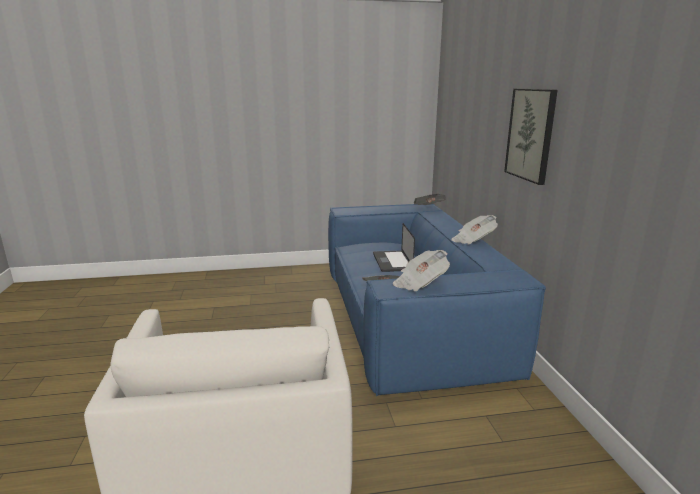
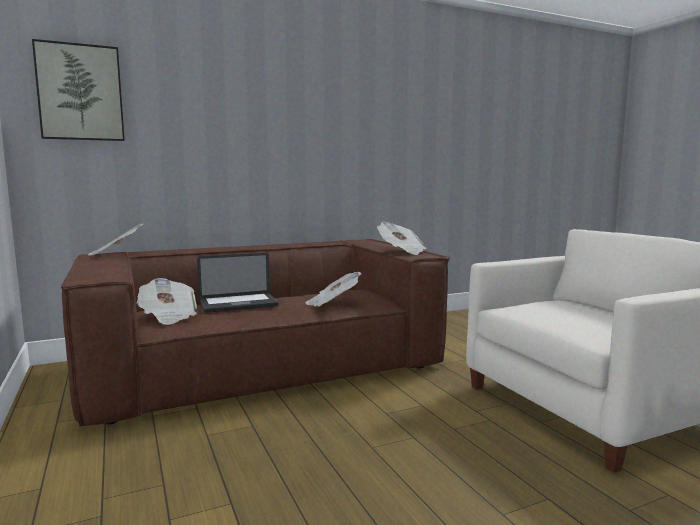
camera: 105 degrees left, 10 degrees down
blue sofa [328,204,546,397] -> brown sofa [61,239,450,426]
newspaper [451,215,498,244] -> newspaper moved to [137,278,197,325]
picture [504,89,558,185] -> picture moved to [32,39,125,141]

